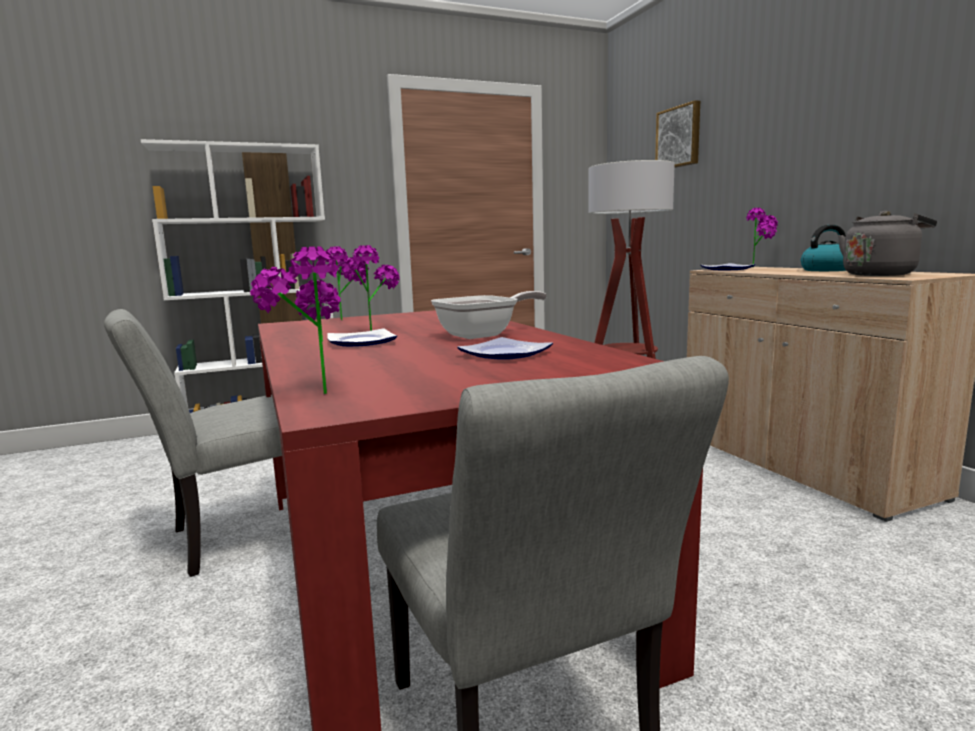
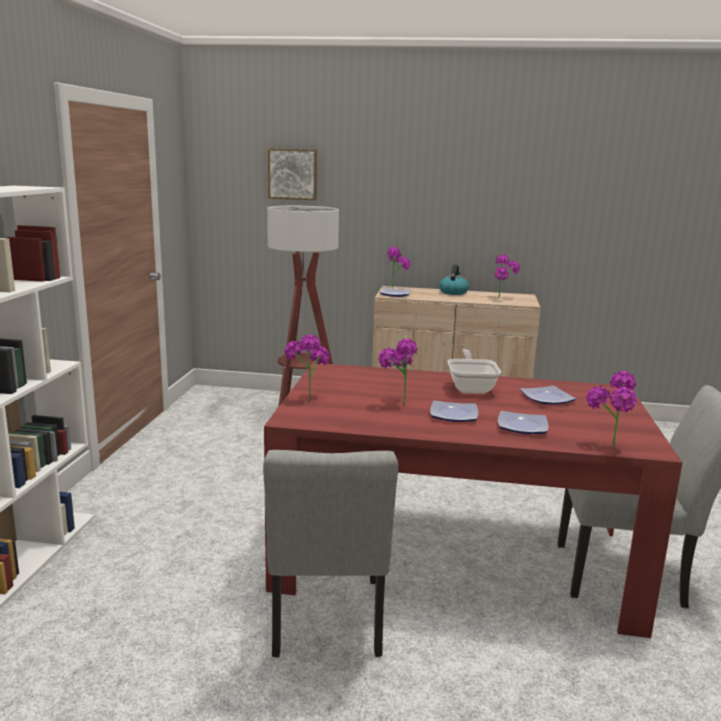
camera: 60 degrees left, 5 degrees up
grey kettle [838,211,937,276] -> potted plant [495,255,520,298]
none -> plate [498,411,548,434]

